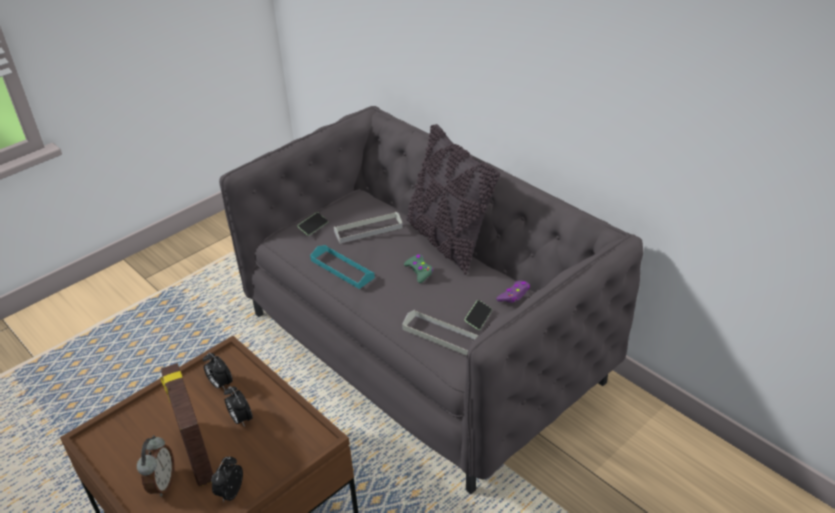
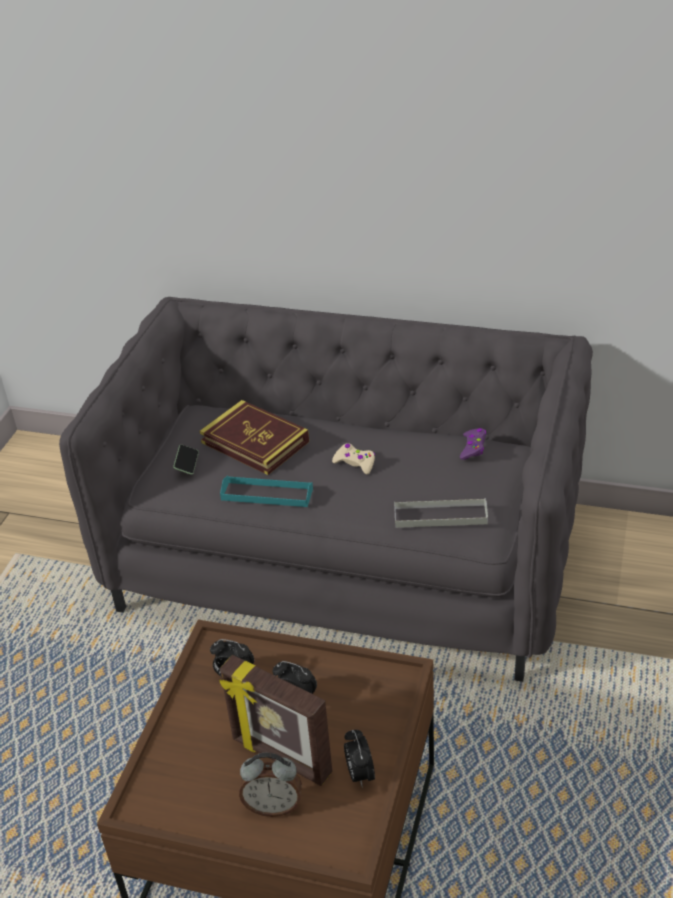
camera: 30 degrees left, 0 degrees up
alarm clock [137,435,174,497] -> alarm clock turned 120 degrees clockwise [239,753,302,817]
grey tray [334,212,403,244] -> book [200,400,309,475]
green game controller [404,254,433,283] -> beige game controller [332,443,375,474]
black pillow [406,124,500,275] -> none
phone [465,300,492,330] -> none

